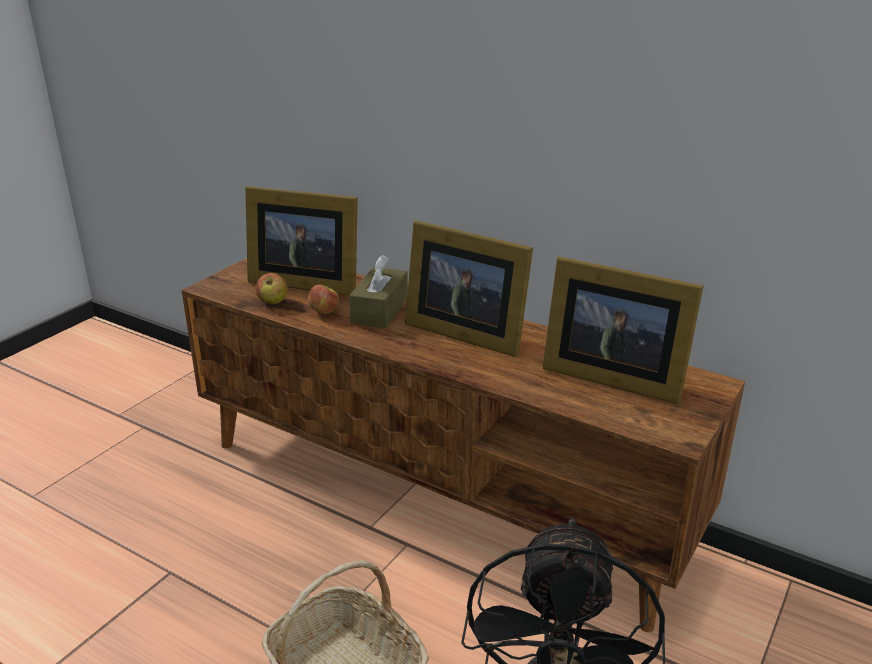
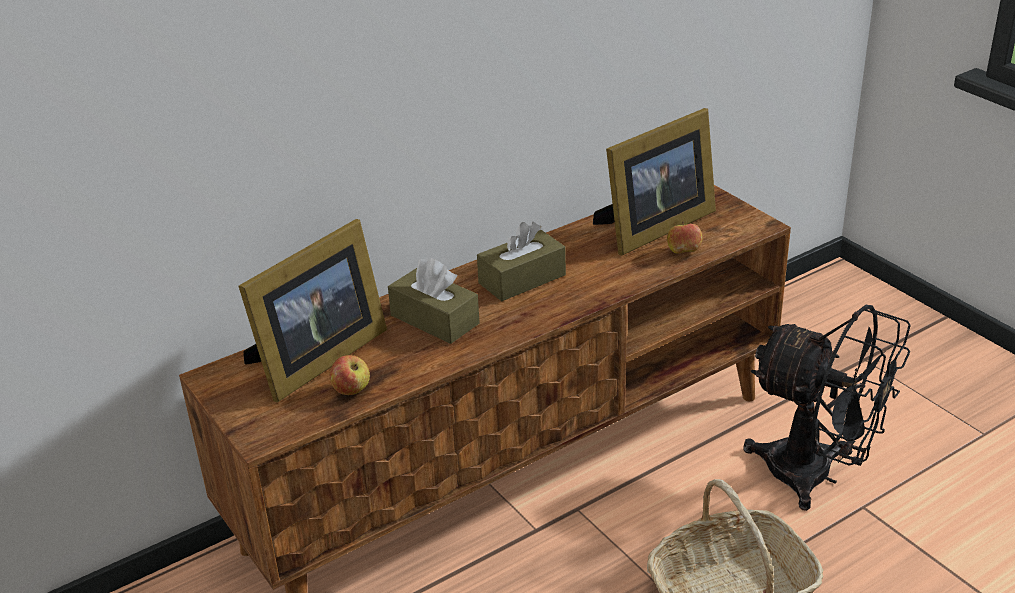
camera: 65 degrees left, 5 degrees up
apple [308,285,339,314] -> apple moved to [667,221,702,254]
picture frame [405,220,533,357] -> brown tissue box [477,222,566,301]

